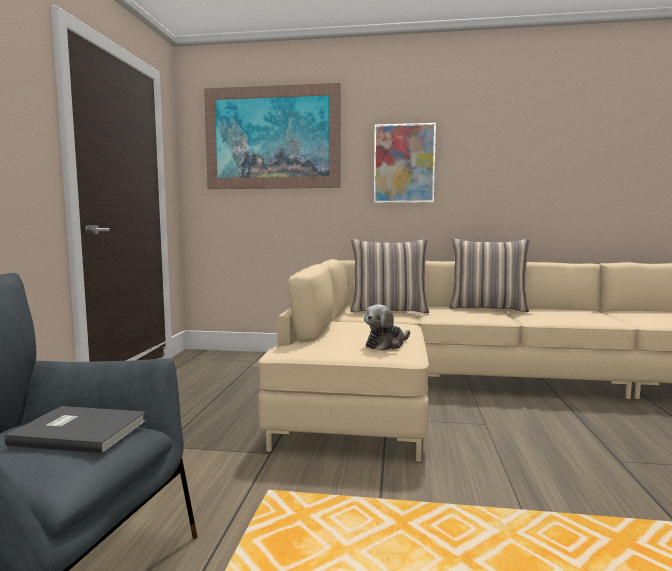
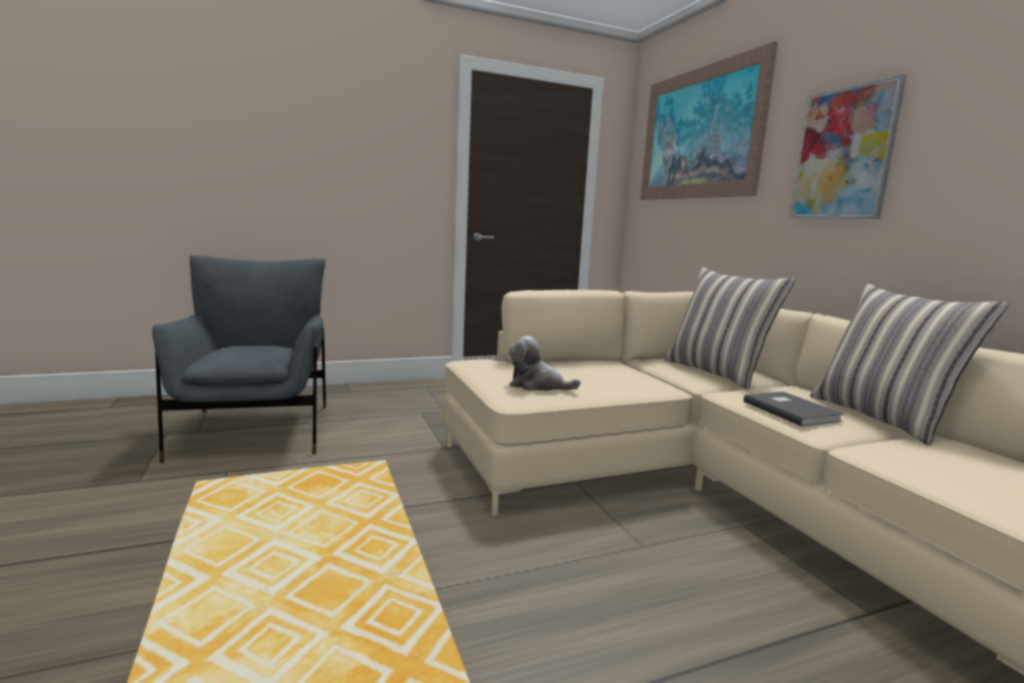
camera: 60 degrees right, 5 degrees up
grey book [5,406,146,454] -> grey book moved to [744,392,844,426]

